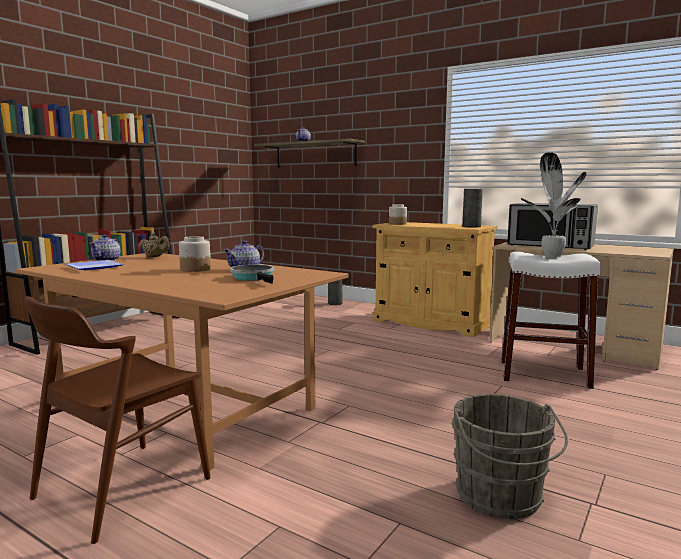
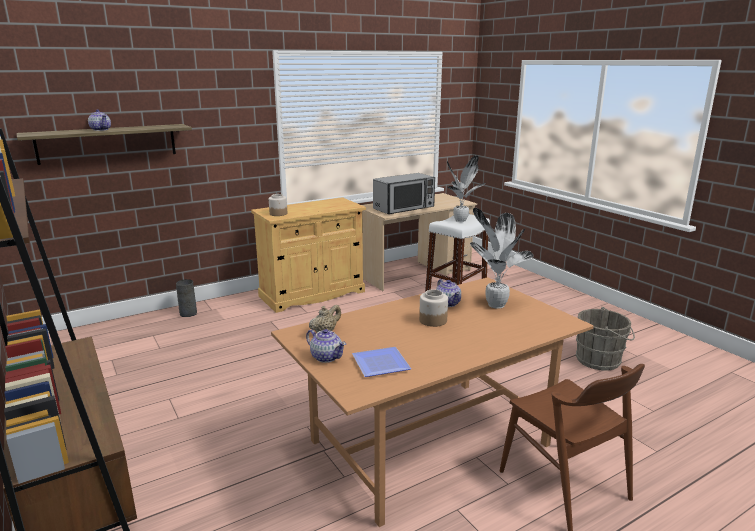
camera: 65 degrees left, 10 degrees up
frying pan [230,264,274,284] -> potted plant [470,208,533,309]
grey vase [462,189,483,228] -> none

